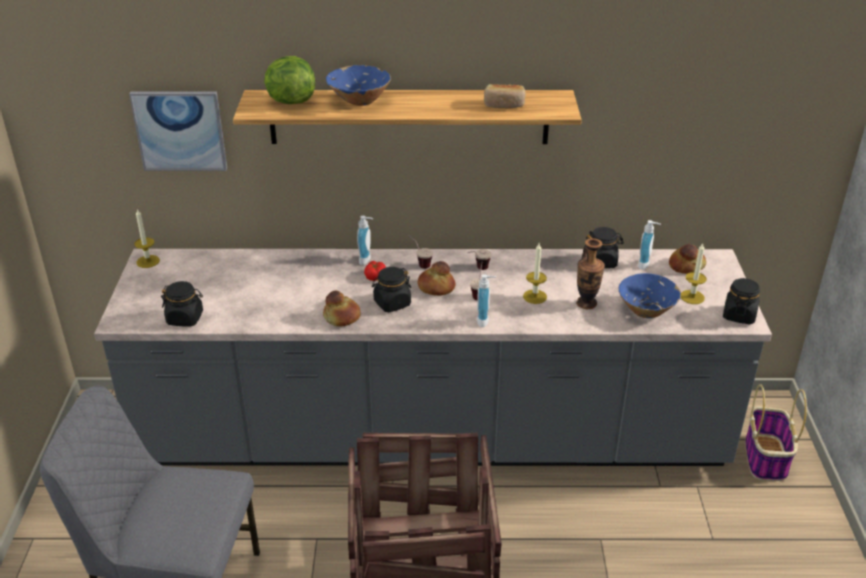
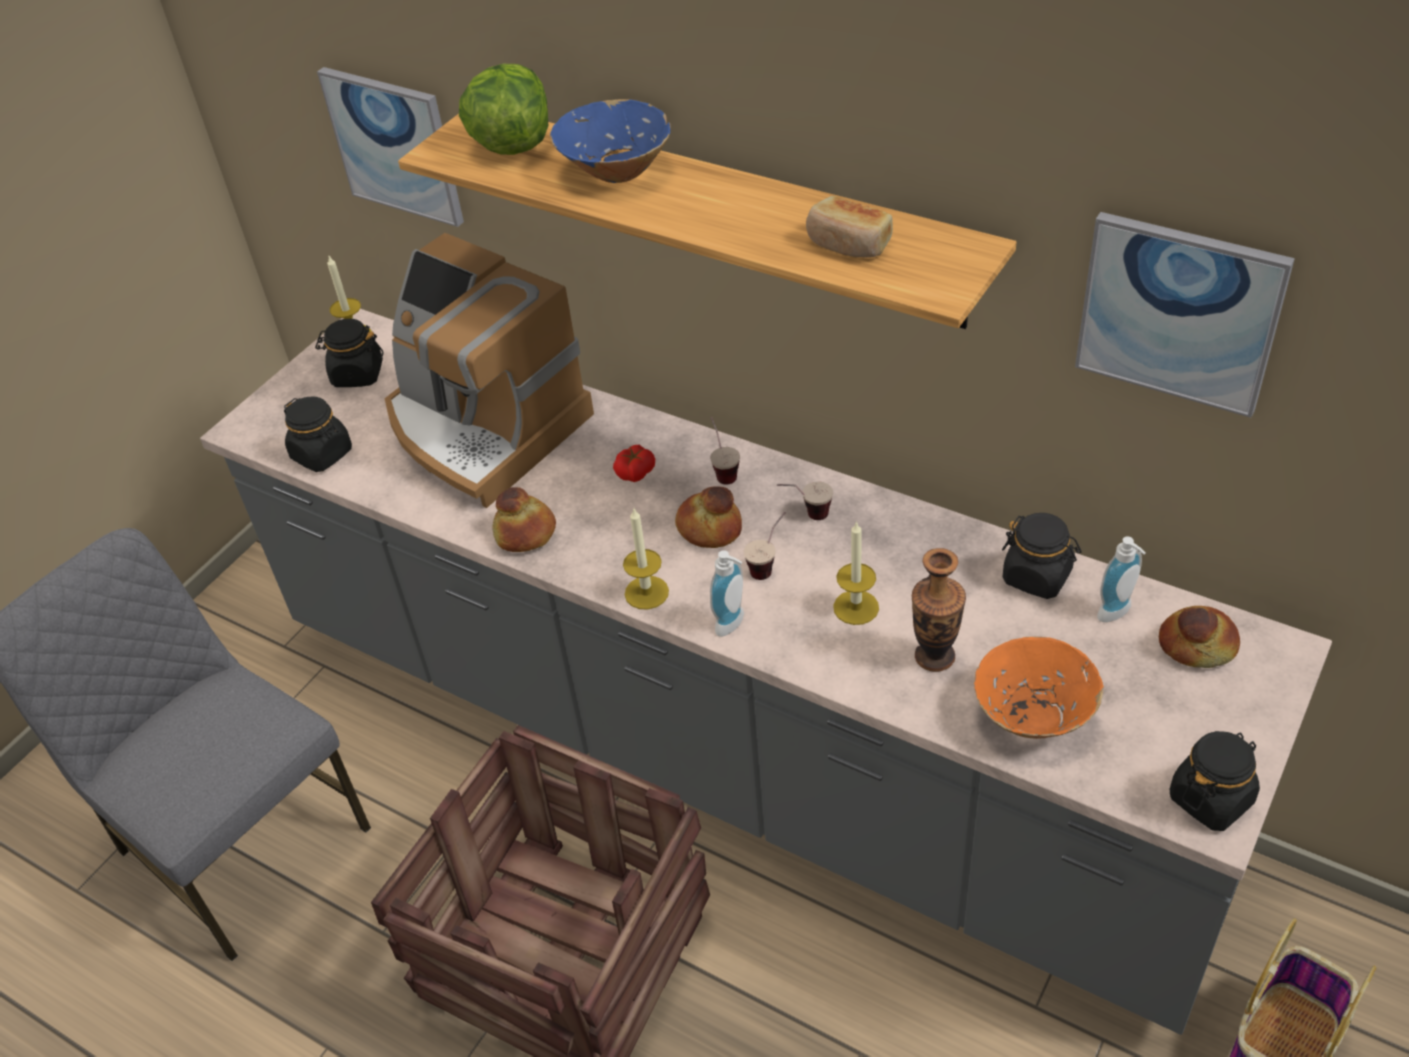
camera: 35 degrees right, 10 degrees up
soap dispenser [357,216,373,265] -> none
black jar [372,267,411,312] -> black jar moved to [315,319,384,387]
blue bowl [619,273,681,318] -> orange bowl [974,637,1104,739]
candle [681,243,707,304] -> candle moved to [623,509,669,609]
none -> coffee machine [384,233,594,508]
none -> picture [1075,212,1295,418]

